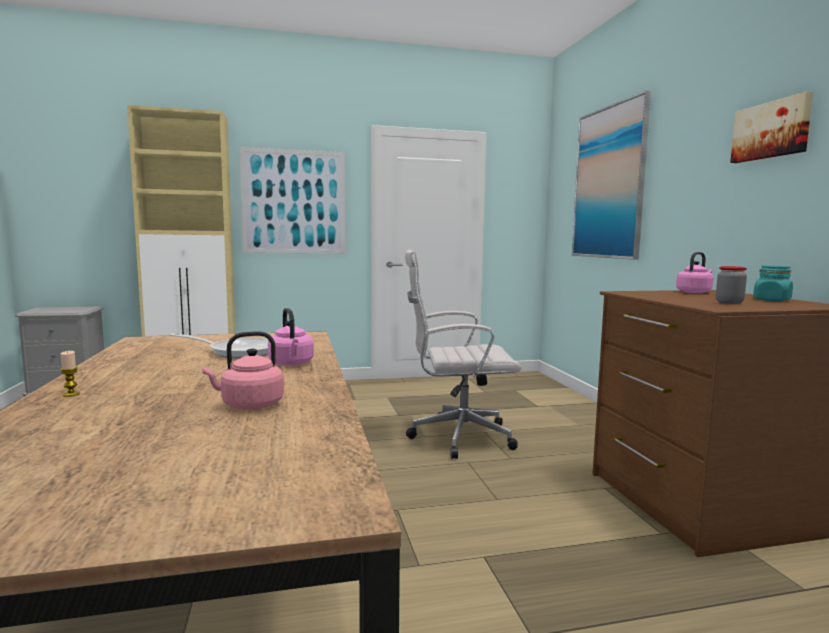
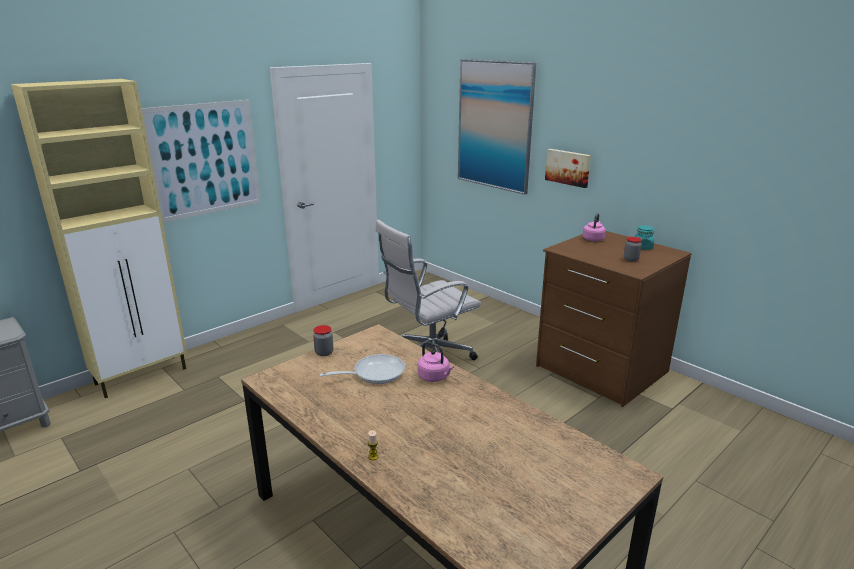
camera: 30 degrees left, 15 degrees up
pink kettle [202,331,284,410] -> none
picture [730,92,813,163] -> picture moved to [545,149,591,188]
none -> jar [313,325,333,356]

